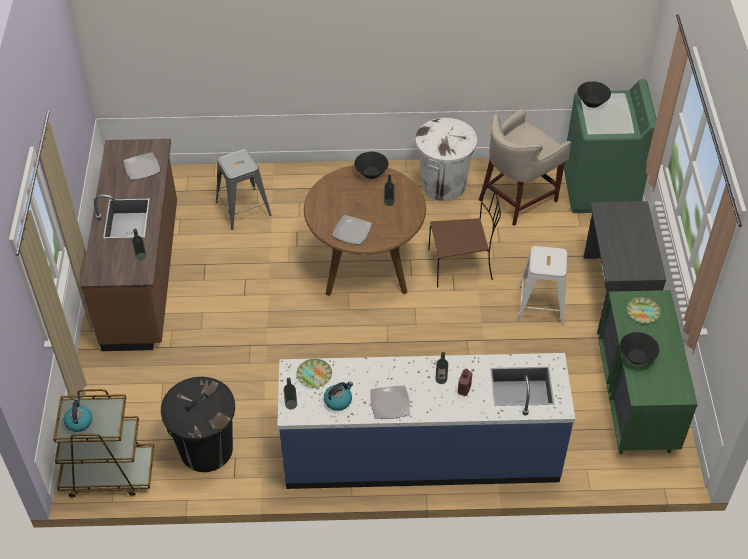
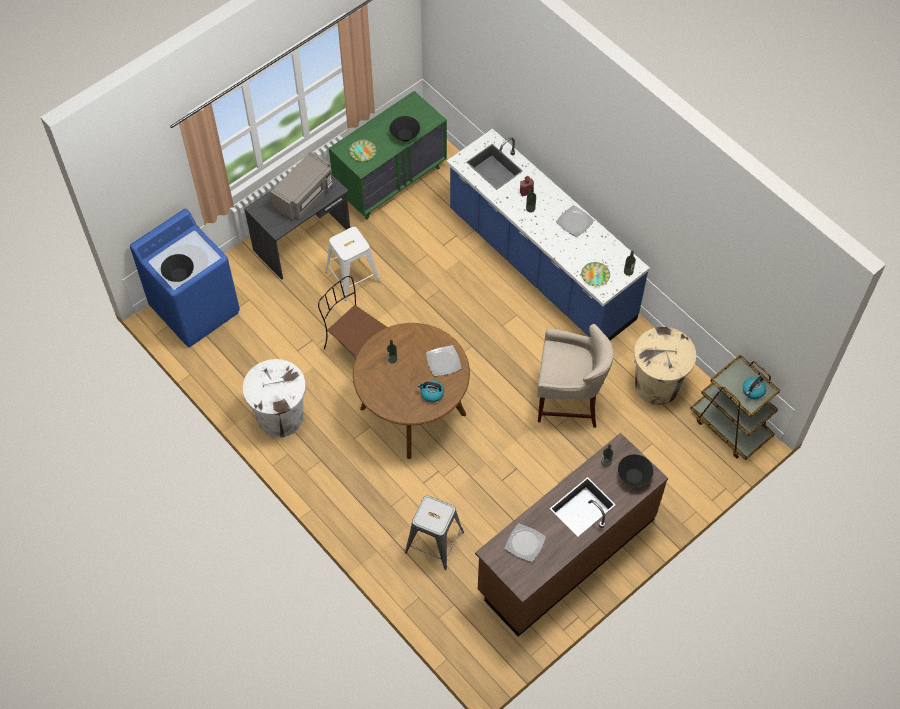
camera: 130 degrees left, 10 degrees up
black trash can [161,377,235,472] -> beige trash can [634,327,696,405]
kettle [324,382,353,411] -> kettle moved to [417,380,444,403]
black bowl [354,152,389,179] -> black bowl moved to [618,454,653,486]
beige stool [479,109,571,226] -> beige stool moved to [537,324,614,428]
green washing machine [564,79,657,213] -> blue washing machine [130,209,240,347]
none -> grey microwave [271,152,333,220]

